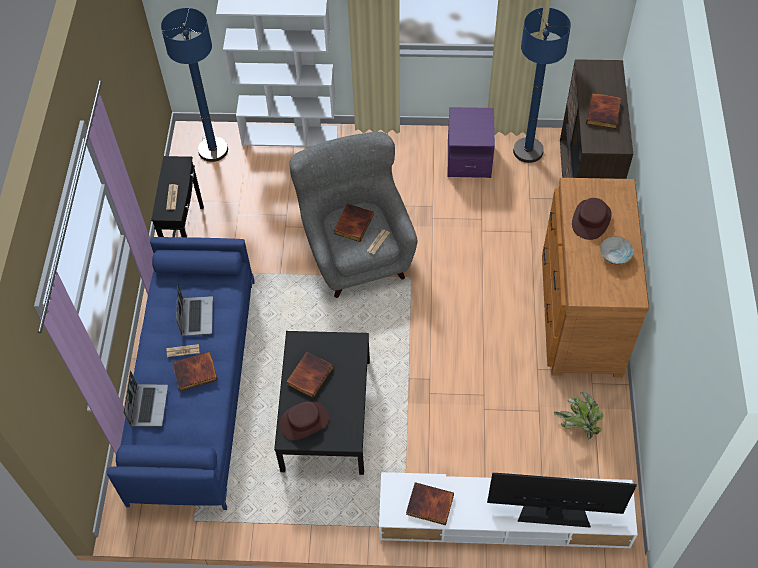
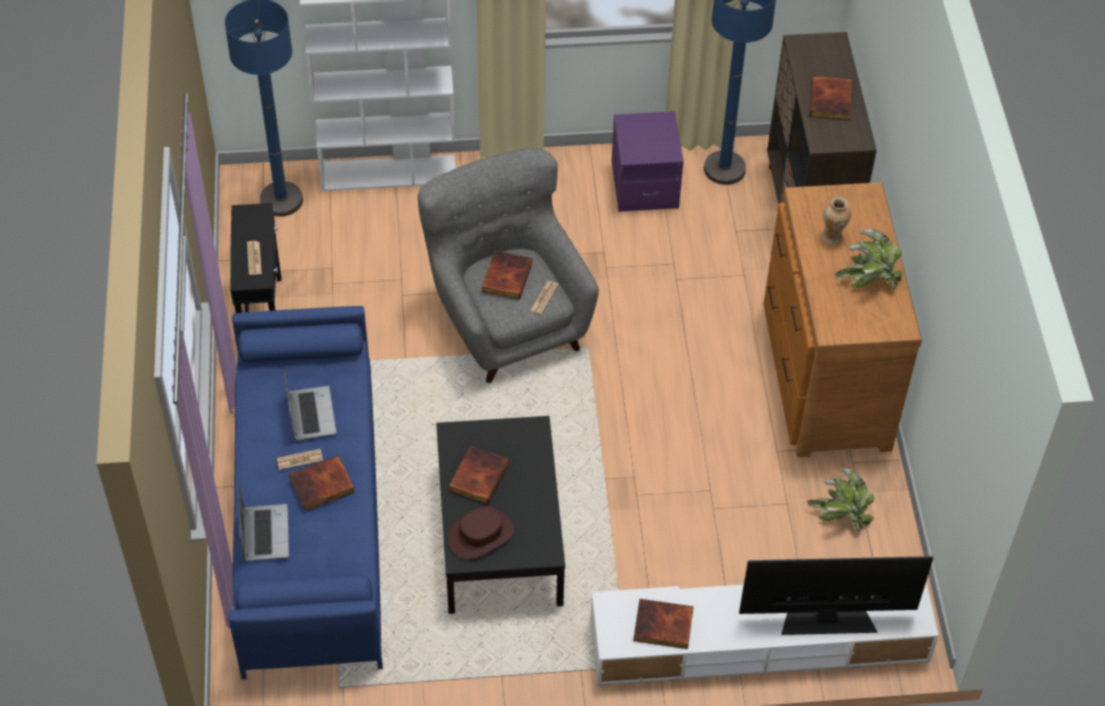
camera: 10 degrees left, 5 degrees down
brown hat [572,198,612,240] -> vase [822,197,852,245]
bowl [600,236,634,265] -> potted plant [835,229,904,289]

